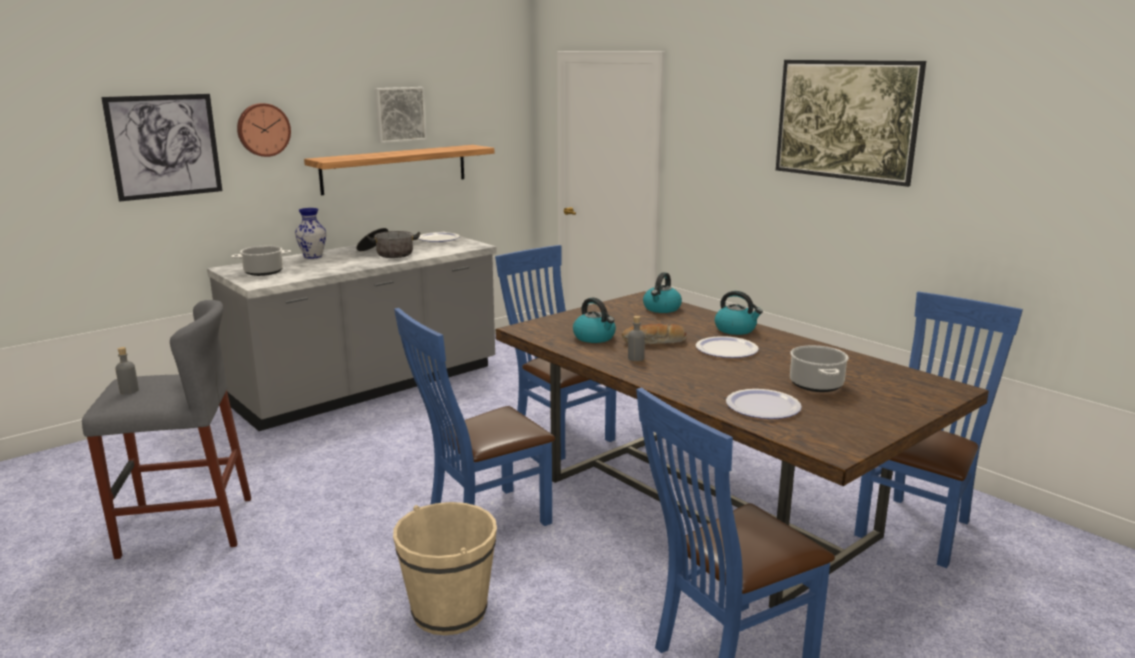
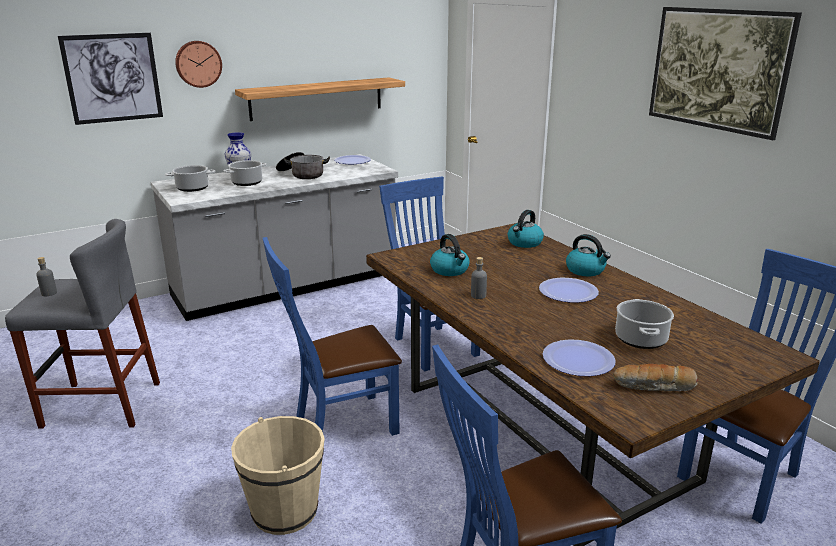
camera: 10 degrees right, 5 degrees up
picture [374,87,427,143] -> none
bread [622,324,687,344] -> bread moved to [613,364,699,391]
none -> cooking pot [223,160,267,186]

